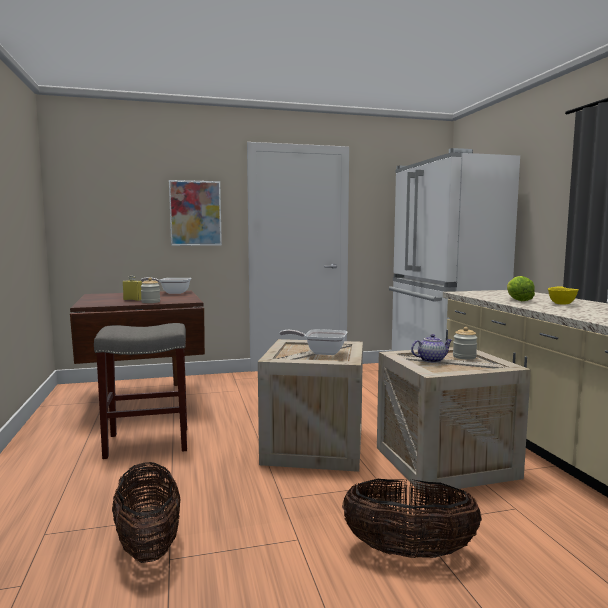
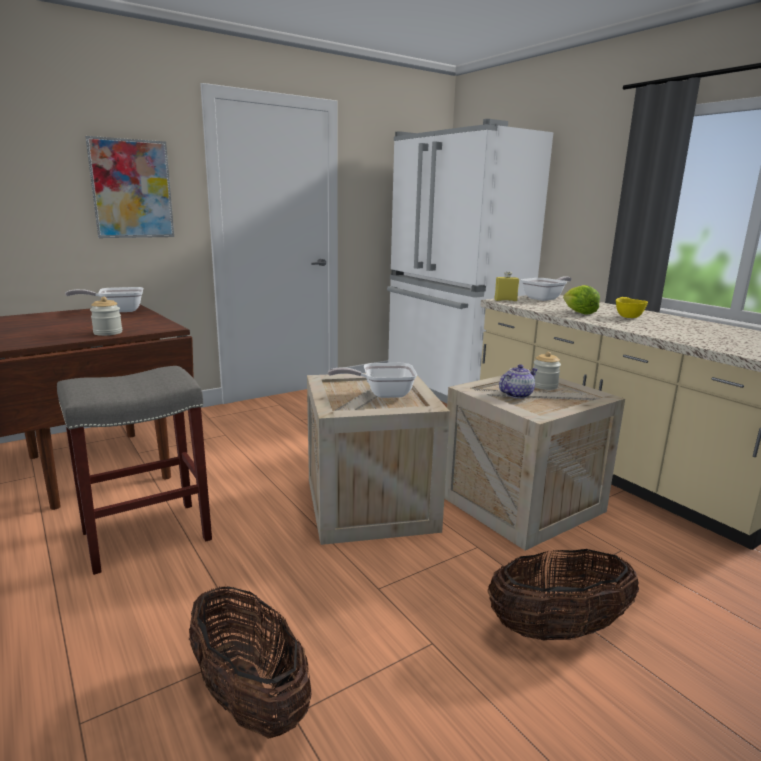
camera: 20 degrees left, 10 degrees up
yellow bottle [123,276,142,301] -> yellow bottle moved to [495,271,519,301]
none -> frying pan [521,276,572,301]

